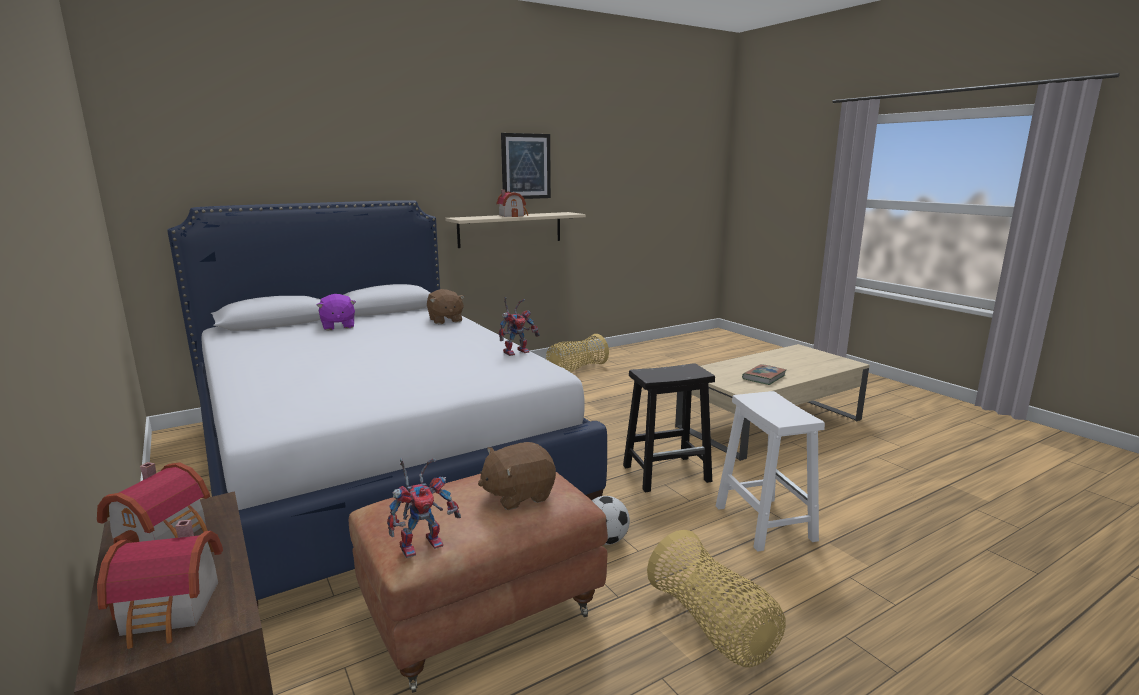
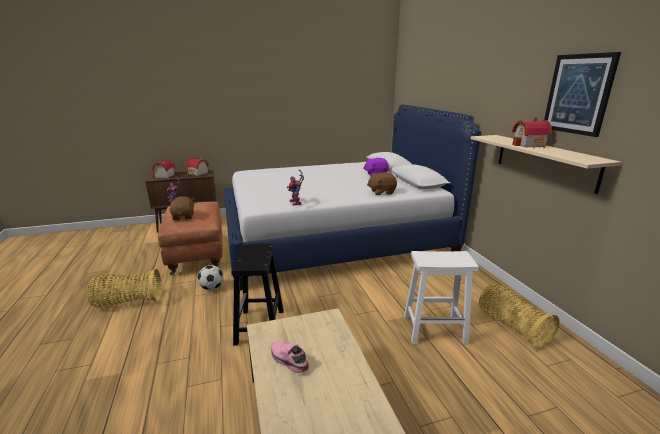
camera: 105 degrees right, 5 degrees up
white stool [716,391,825,552] -> white stool moved to [404,251,479,344]
book [742,364,786,385] -> pink shoe [271,341,309,373]

